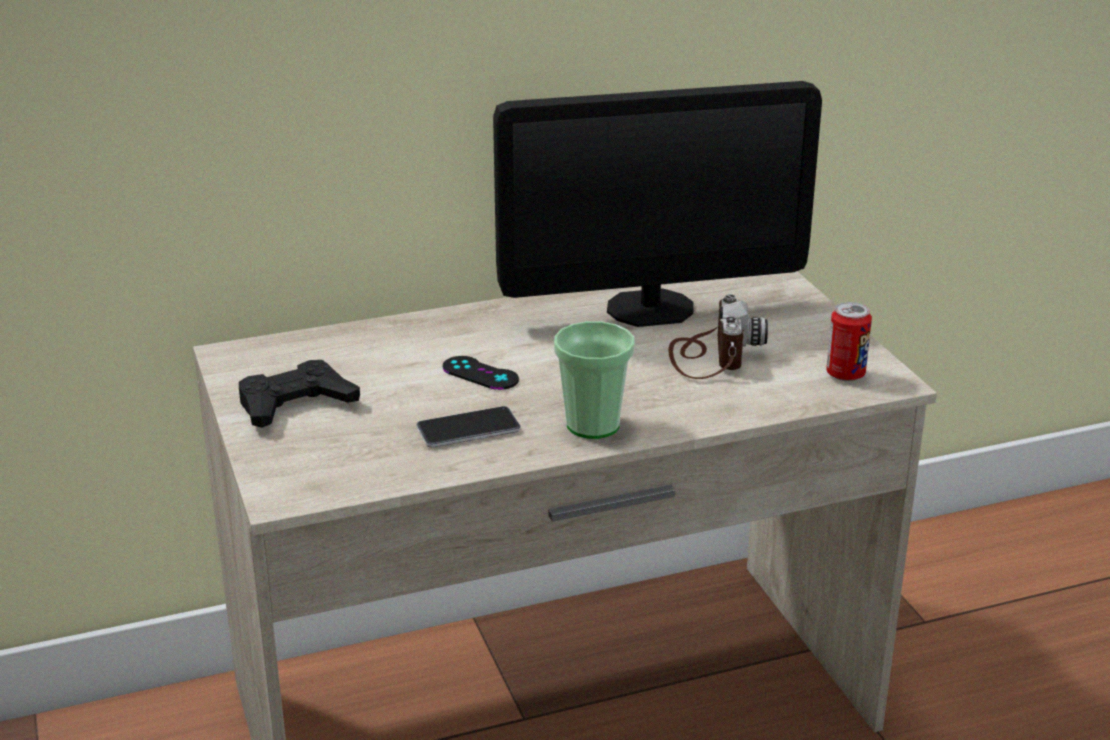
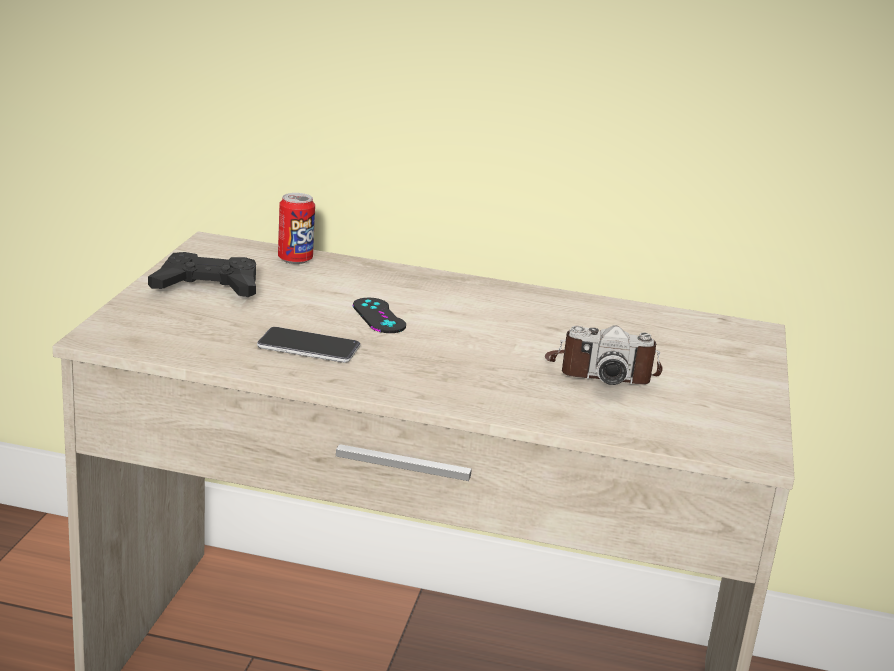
camera: 30 degrees right, 5 degrees down
monitor [493,81,822,327] -> none
cup [554,321,635,439] -> none
camera [668,294,768,379] -> camera turned 60 degrees clockwise [545,325,662,385]
can [826,302,872,381] -> can moved to [278,193,315,264]

